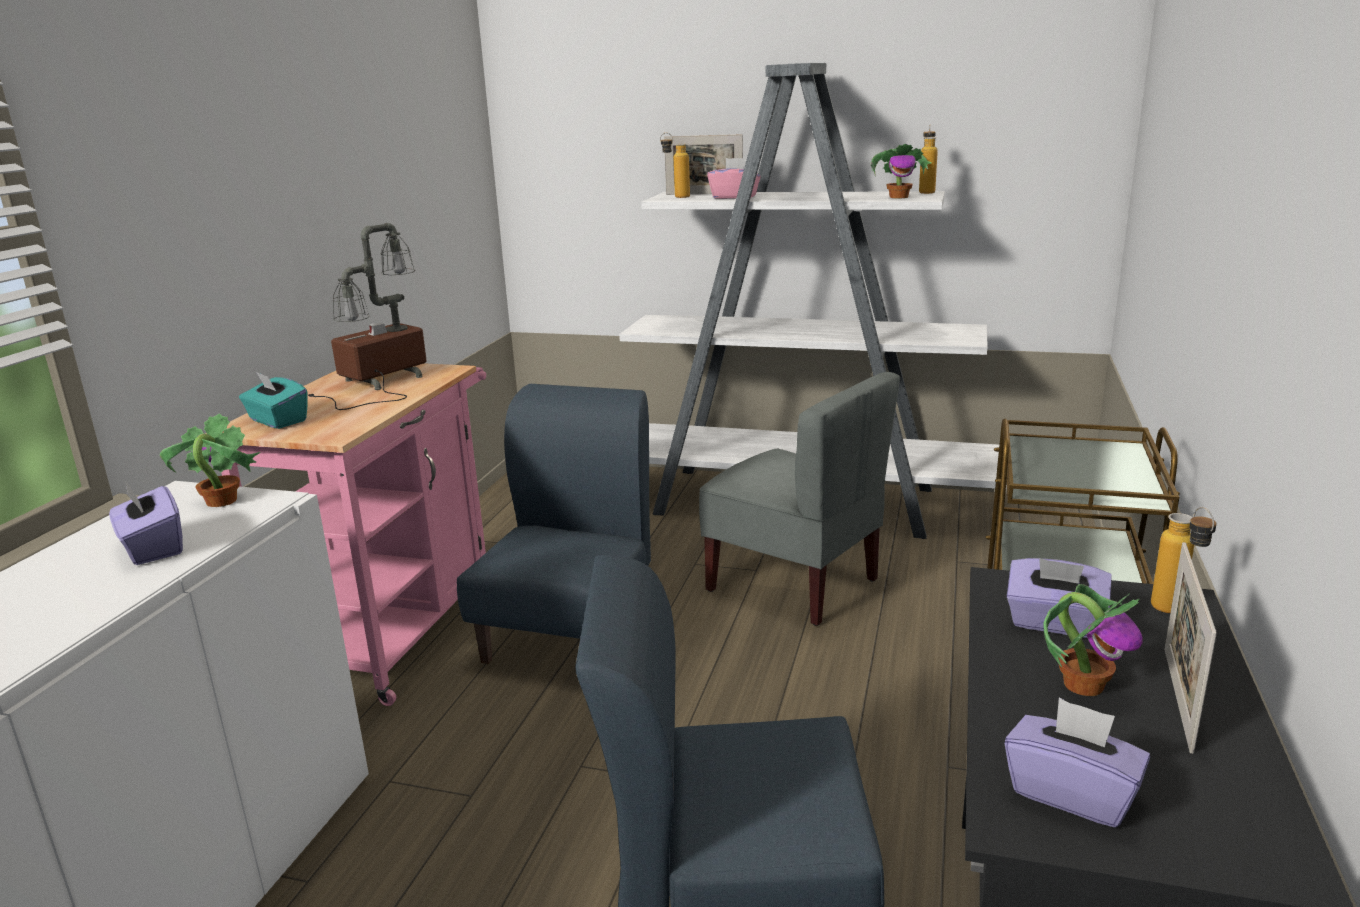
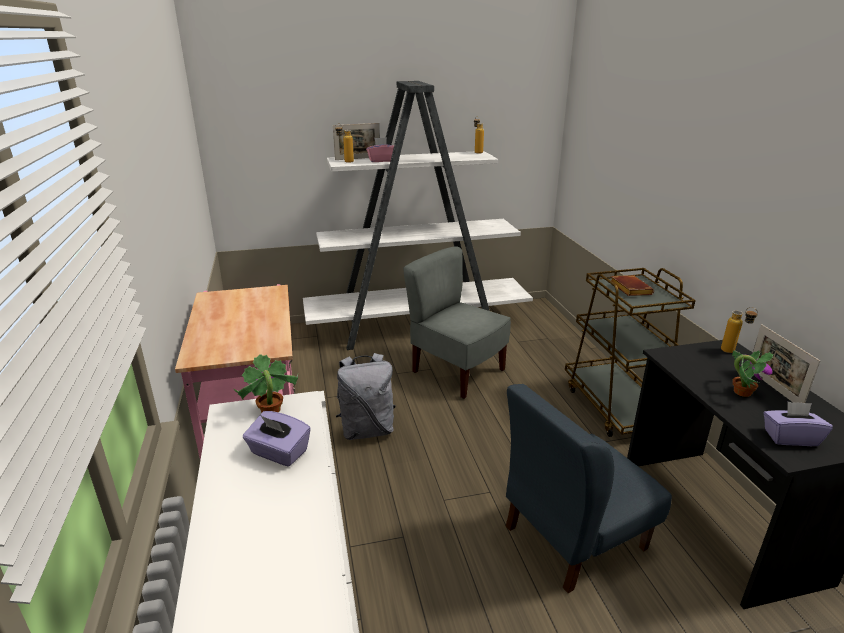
camera: 30 degrees left, 5 degrees up
turquoise tissue box [239,371,307,429] -> none
table lamp [308,223,427,410] -> none
blue chair [457,384,651,664] -> grey backpack [336,353,396,440]
grey chair [699,372,900,626] -> grey chair turned 150 degrees counterclockwise [403,246,511,399]
potted plant [870,143,932,198] -> none
purple tissue box [1007,558,1112,638] -> none
none -> brown book [611,275,654,296]

